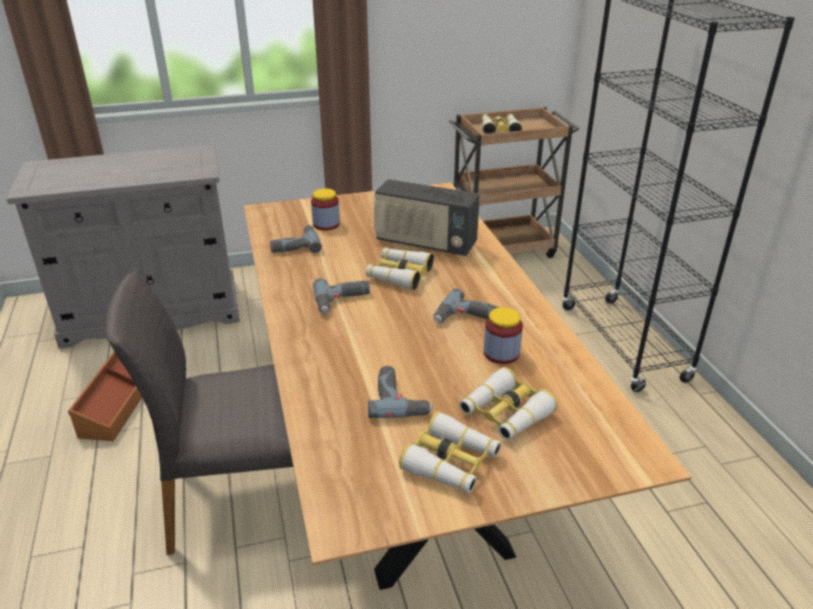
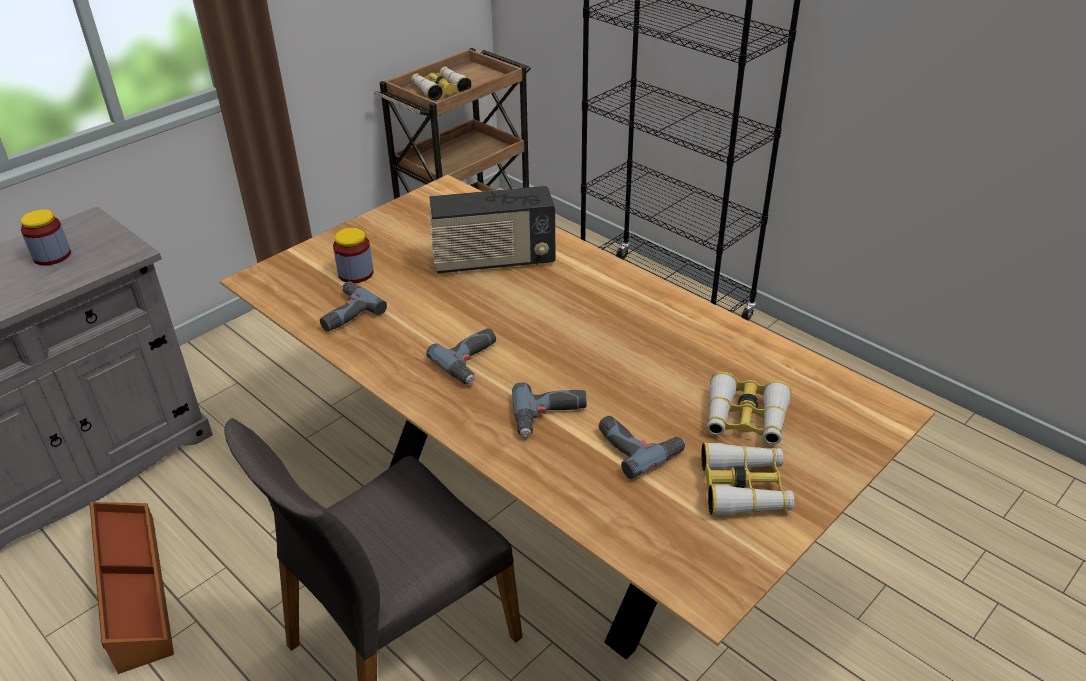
camera: 30 degrees left, 5 degrees up
binoculars [366,247,434,290] -> none
power drill [433,288,499,323] -> power drill moved to [512,382,587,437]
jar [484,307,523,364] -> jar moved to [20,209,71,265]

